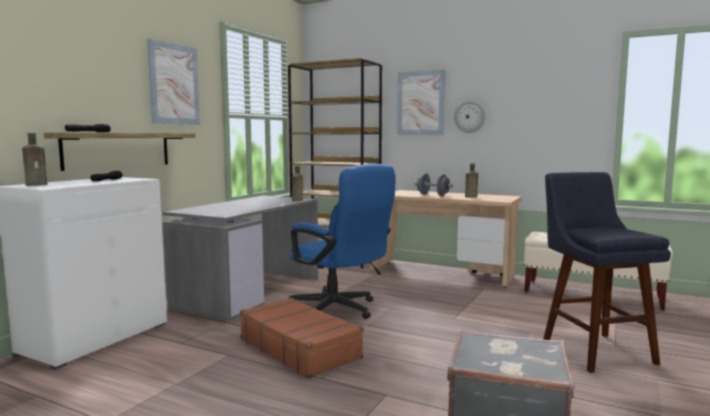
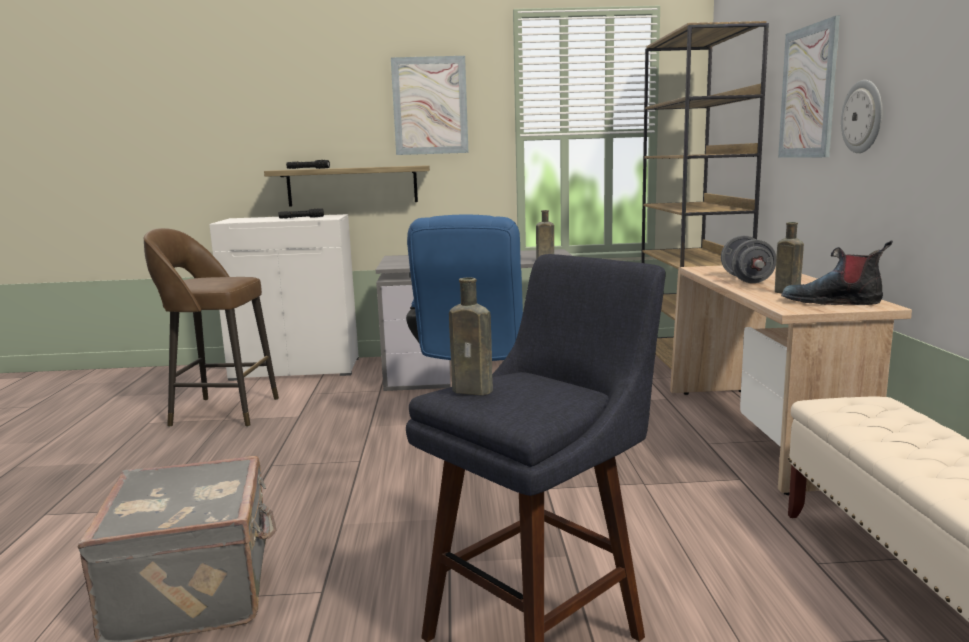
camera: 60 degrees right, 5 degrees up
brown bottle [22,133,47,186] -> brown bottle moved to [449,278,493,395]
brown suitcase [240,298,363,379] -> none
none -> brown stool [144,228,279,427]
none -> boot [781,240,893,305]

